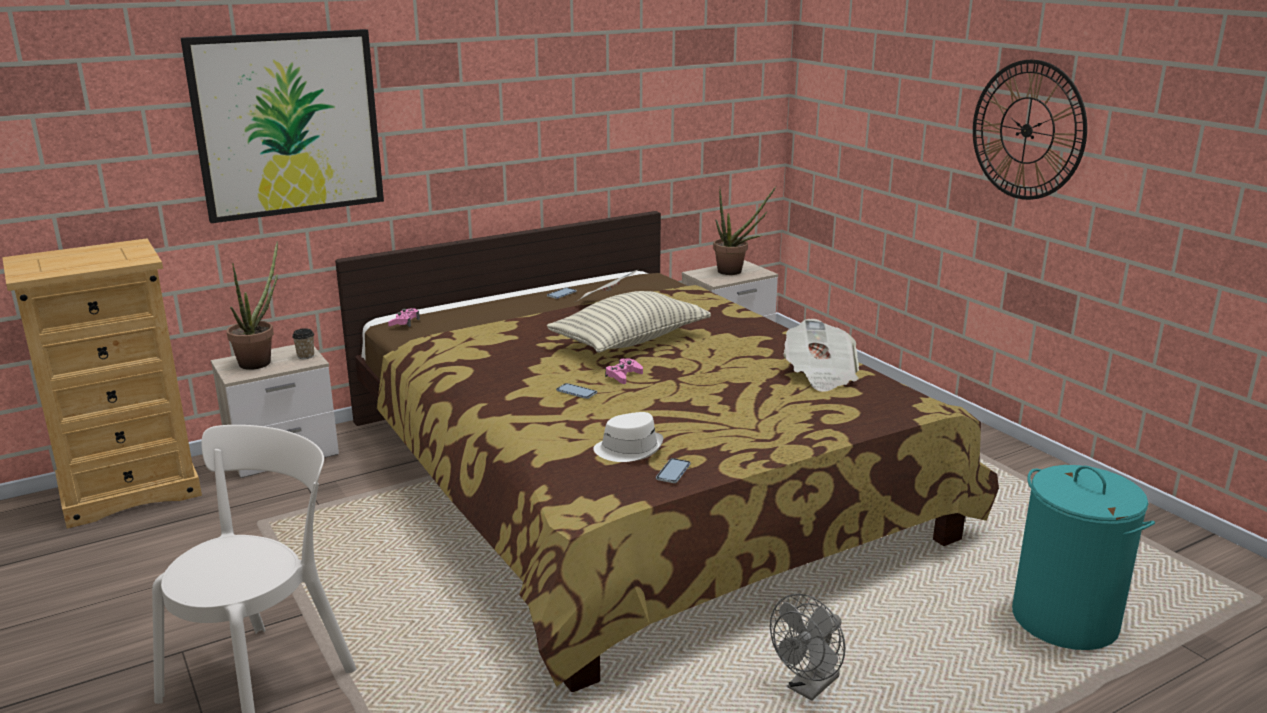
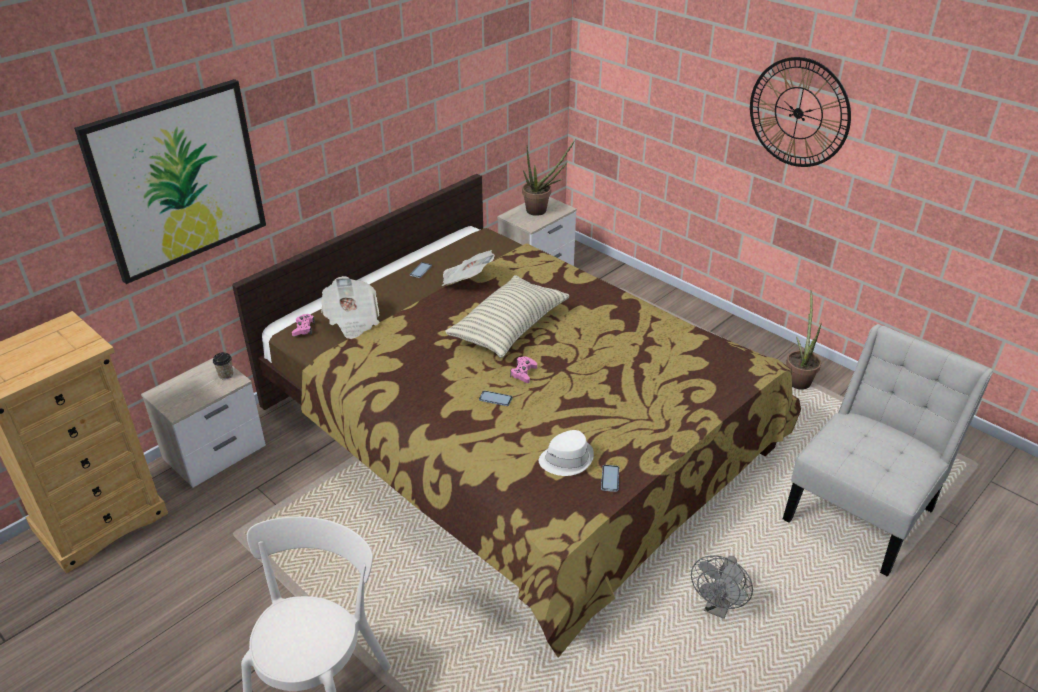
camera: 15 degrees left, 15 degrees up
potted plant [227,241,278,370] -> potted plant moved to [786,290,822,390]
newspaper [783,319,859,392] -> newspaper moved to [321,276,379,339]
turquoise laundry basket [1012,465,1155,650] -> white chair [783,324,993,577]

